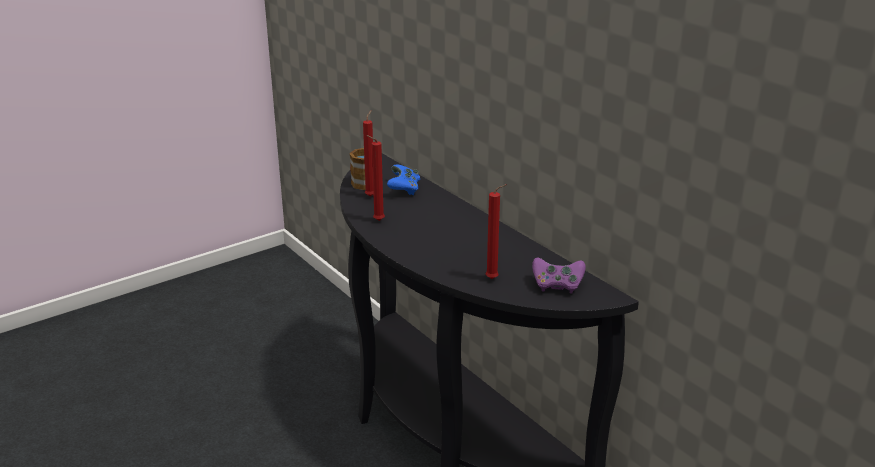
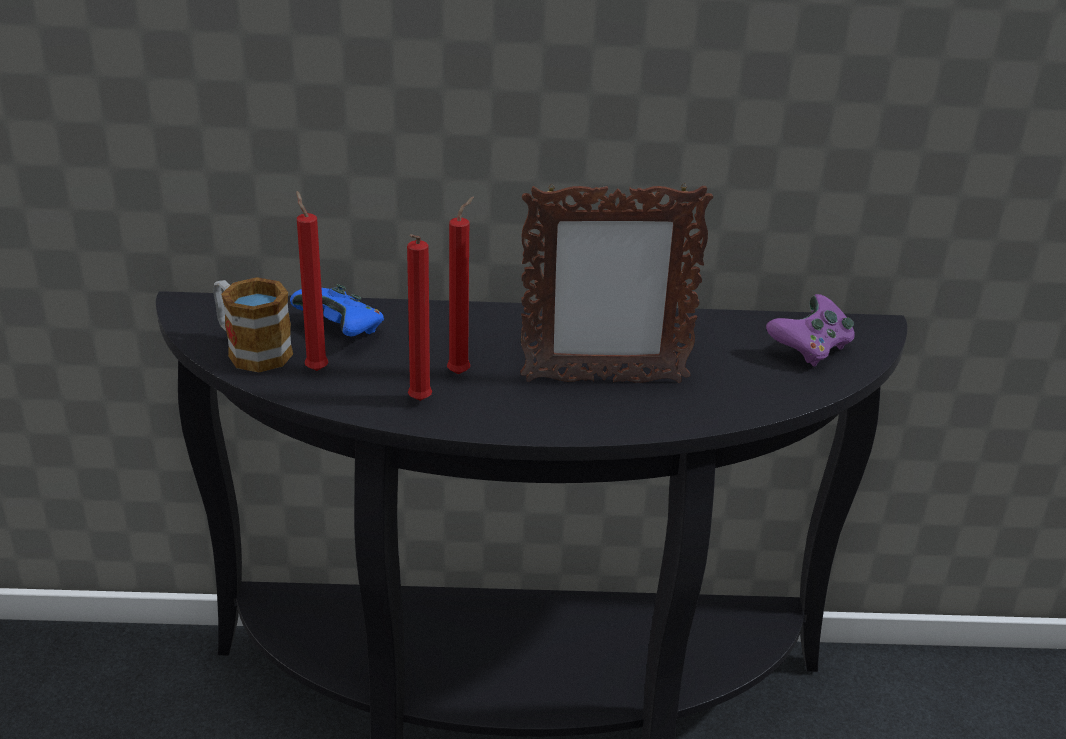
camera: 55 degrees left, 5 degrees up
red candle [486,184,506,279] -> red candle moved to [447,196,474,374]
none -> picture frame [520,183,713,383]

